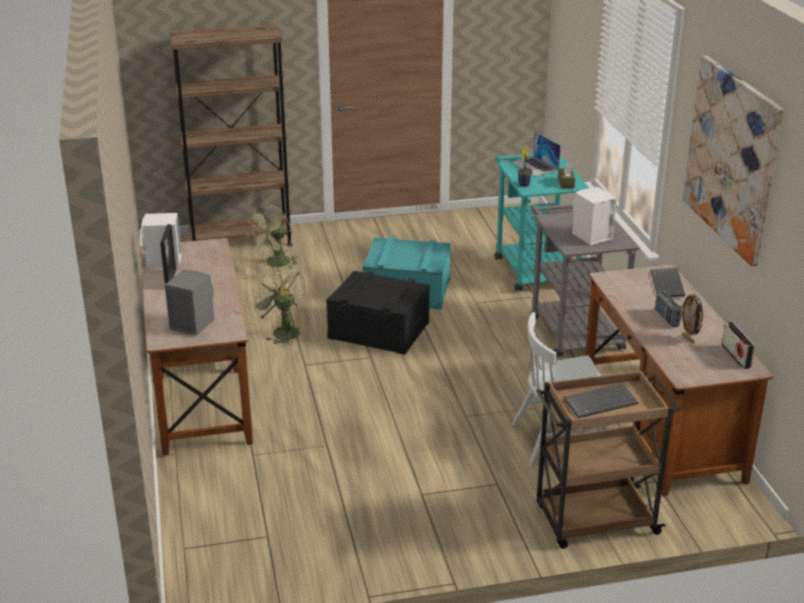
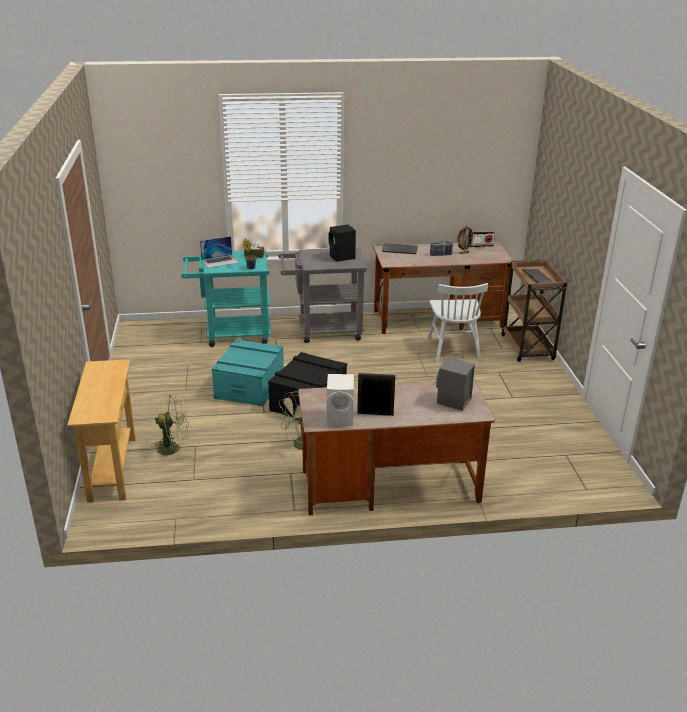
camera: 85 degrees left, 0 degrees up
brown bookcase [170,25,292,246] -> beige console table [67,359,136,503]
green fan [246,205,298,268] -> green fan turned 45 degrees counterclockwise [151,393,189,461]
white speaker [572,187,617,245] -> black speaker [328,224,356,262]
picture [683,56,784,266] -> none

